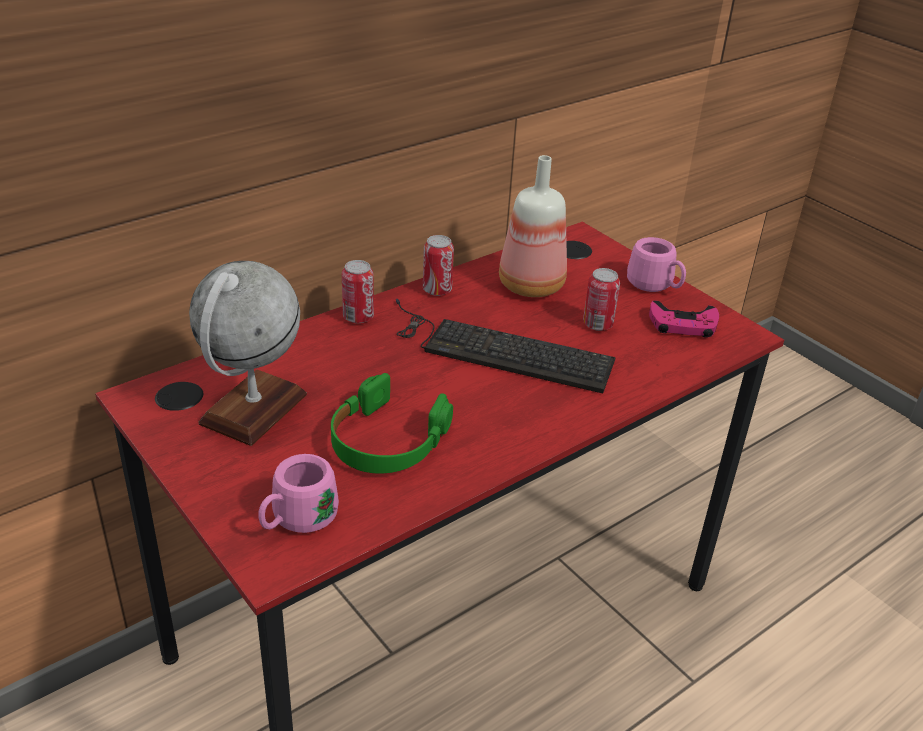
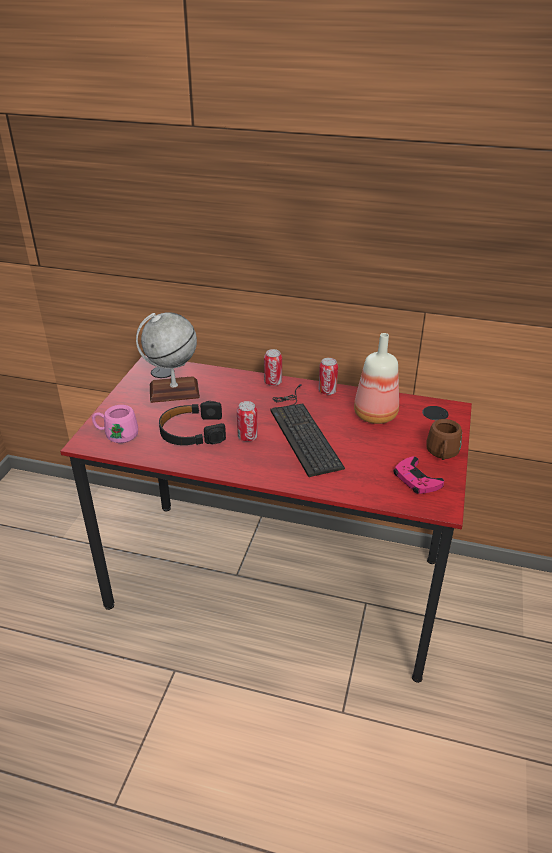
camera: 55 degrees right, 0 degrees up
green headphones [331,373,453,474] -> black headphones [159,401,226,445]
can [583,268,620,331] -> can moved to [237,401,258,442]
pink mug [627,237,686,292] -> brown mug [426,419,462,460]

